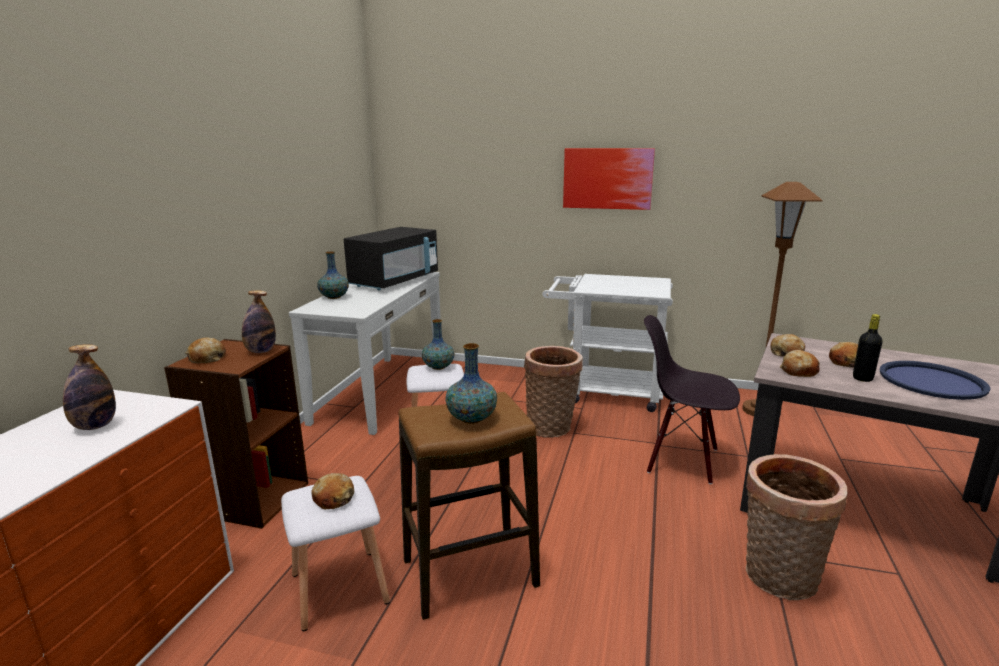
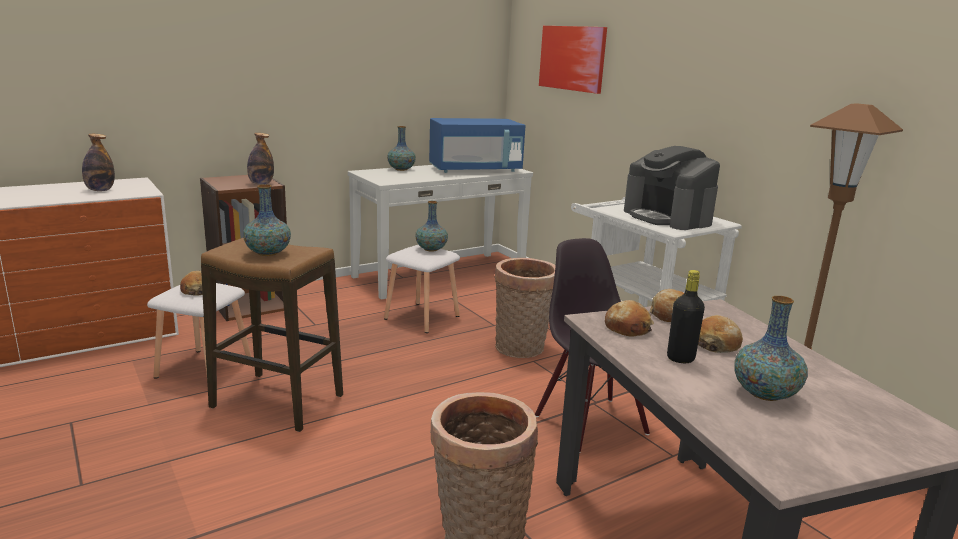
camera: 40 degrees right, 0 degrees up
bread [186,338,226,363] -> none
black microwave [344,227,438,290] -> blue microwave [429,118,525,173]
picture [563,148,655,210] -> picture moved to [539,26,607,94]
blue tray [880,361,991,400] -> vase [734,296,808,401]
none -> coffee machine [624,146,720,230]

